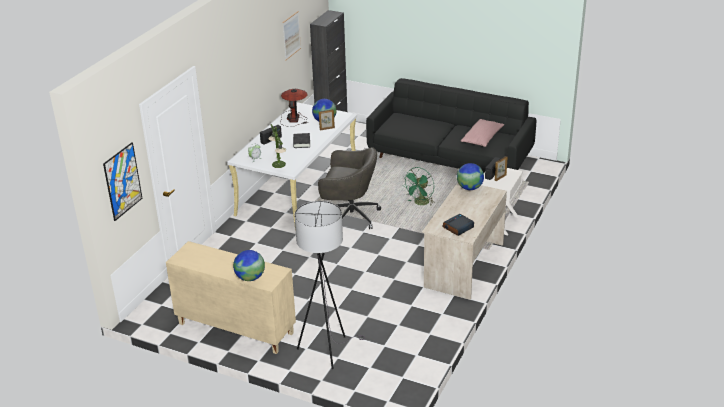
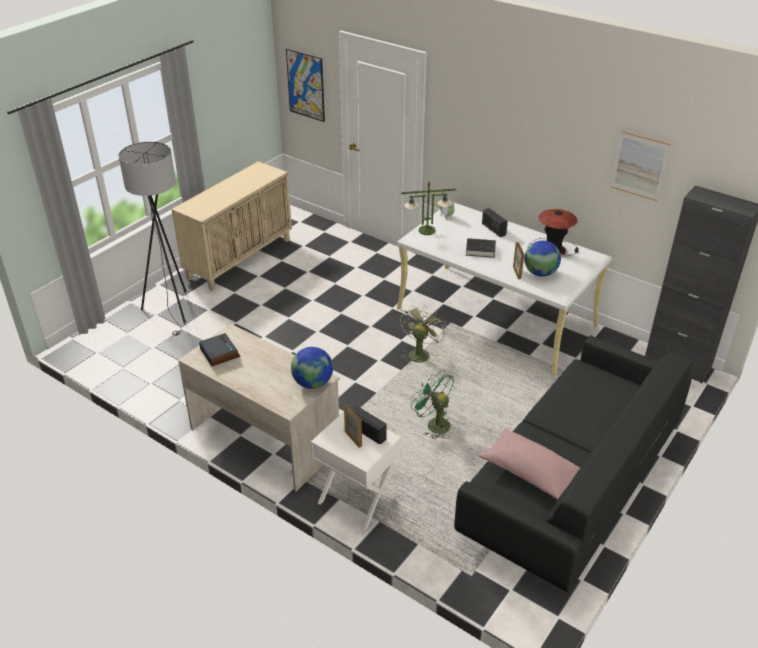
camera: 100 degrees right, 5 degrees up
globe [233,250,265,281] -> none
grey office chair [318,147,381,229] -> green fan [400,305,446,365]

